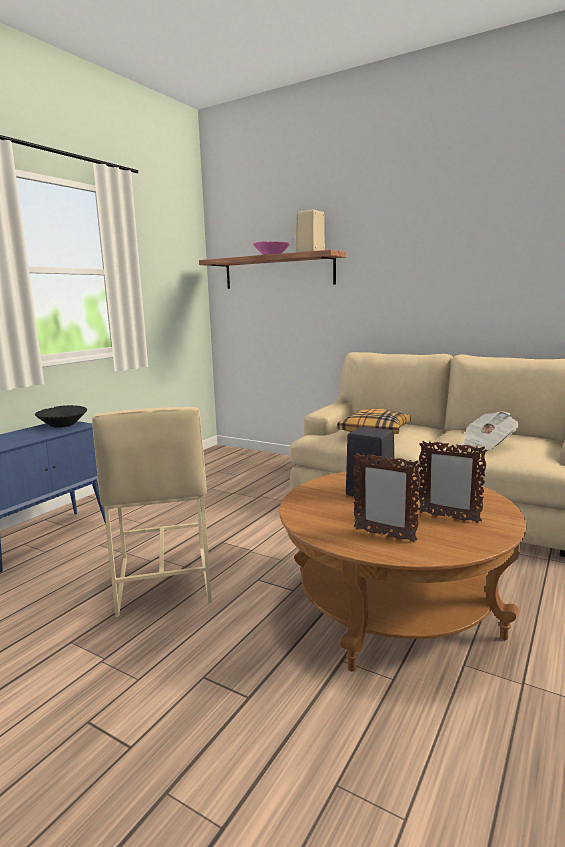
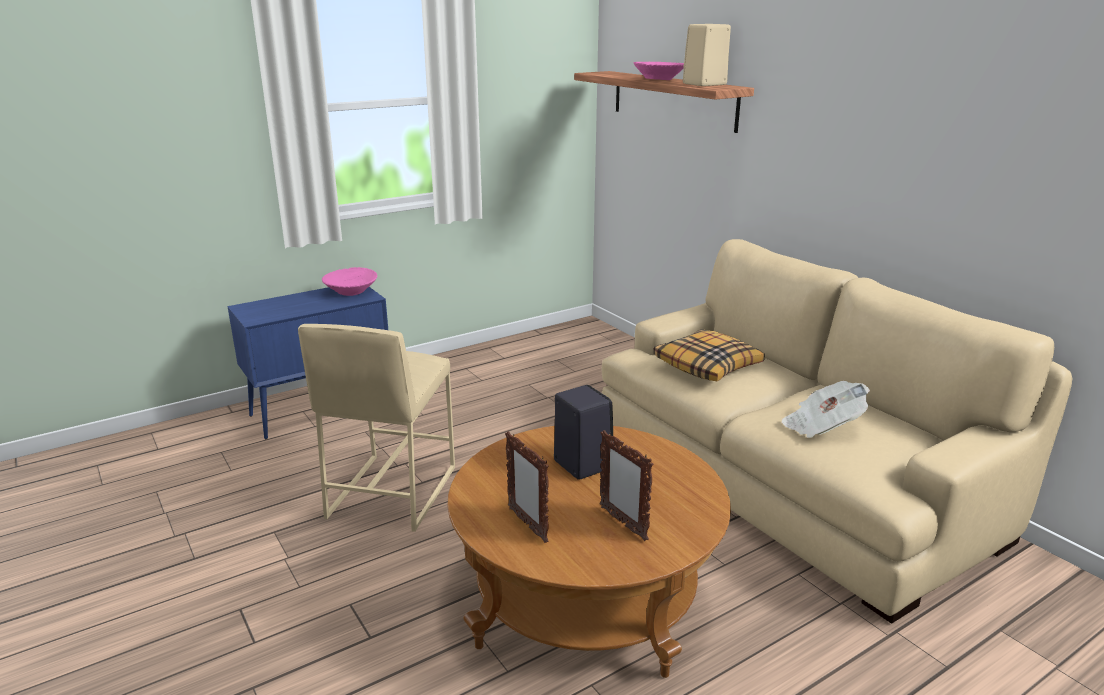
camera: 25 degrees right, 10 degrees up
black bowl [35,405,87,428] -> pink bowl [322,267,377,296]

